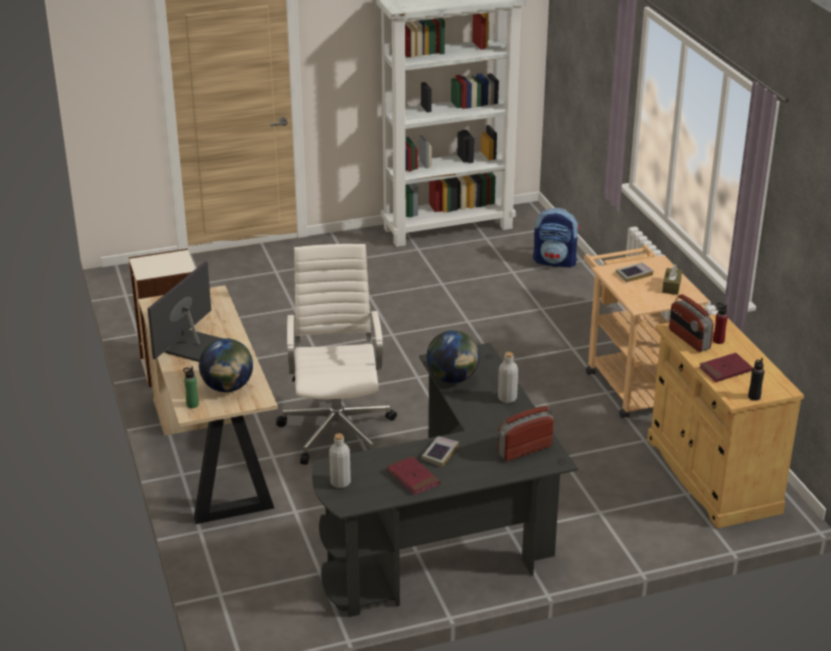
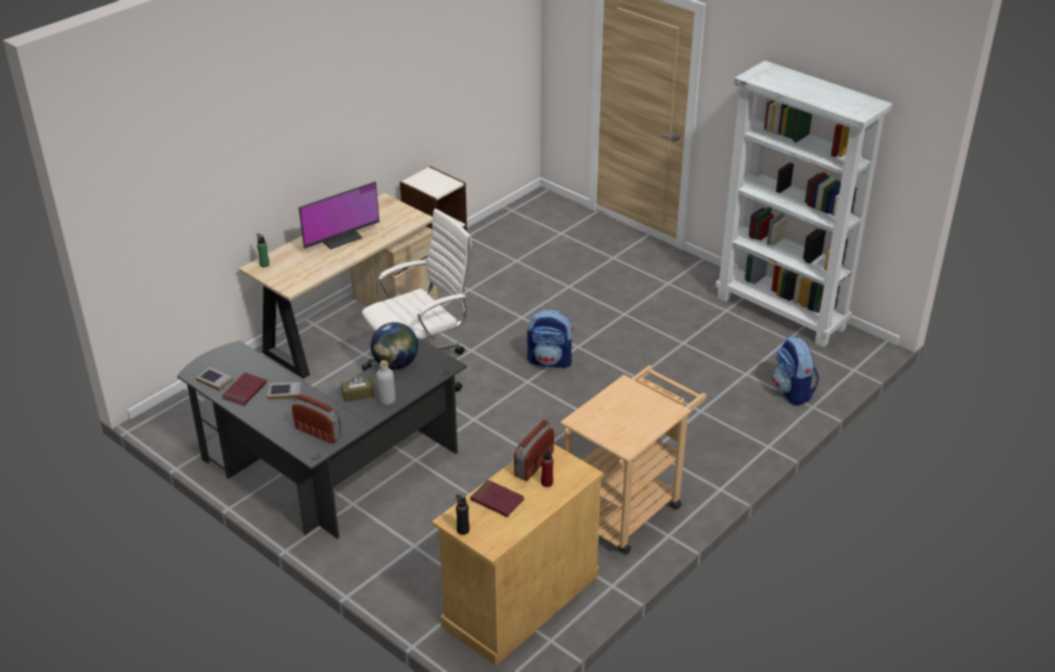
camera: 60 degrees right, 5 degrees up
monitor [147,261,223,362] -> monitor turned 150 degrees clockwise [299,181,379,249]
globe [199,338,253,392] -> none
grey bottle [329,433,351,488] -> none
book [616,263,653,282] -> book moved to [196,367,233,391]
brown tissue box [662,265,682,295] -> brown tissue box moved to [341,376,374,402]
none -> backpack [527,309,574,369]

